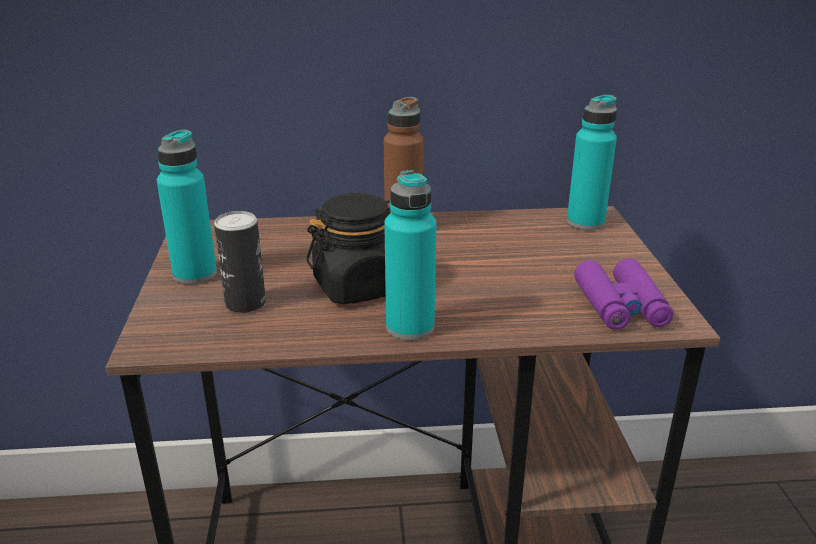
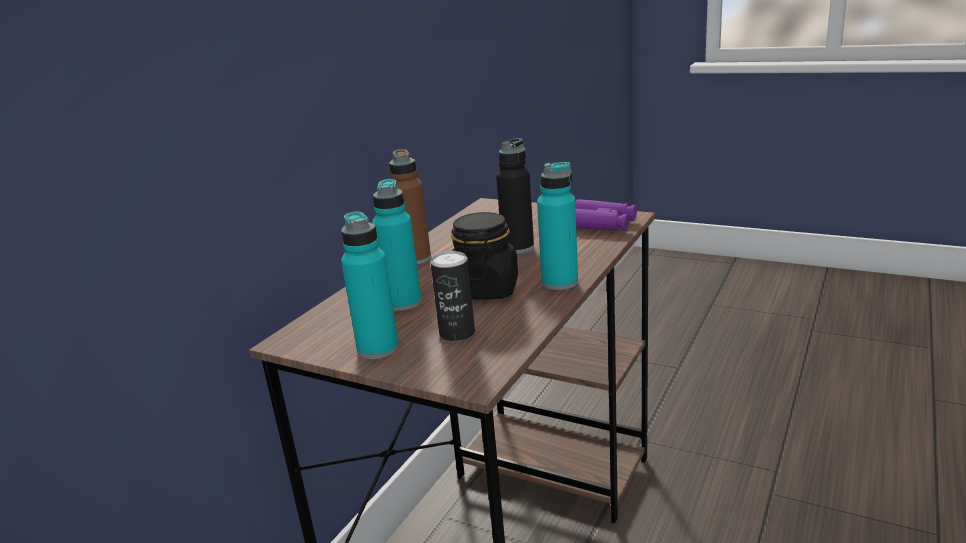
camera: 55 degrees left, 5 degrees down
turquoise bottle [567,95,617,230] -> turquoise bottle moved to [372,179,422,311]
none -> black bottle [496,138,534,254]

